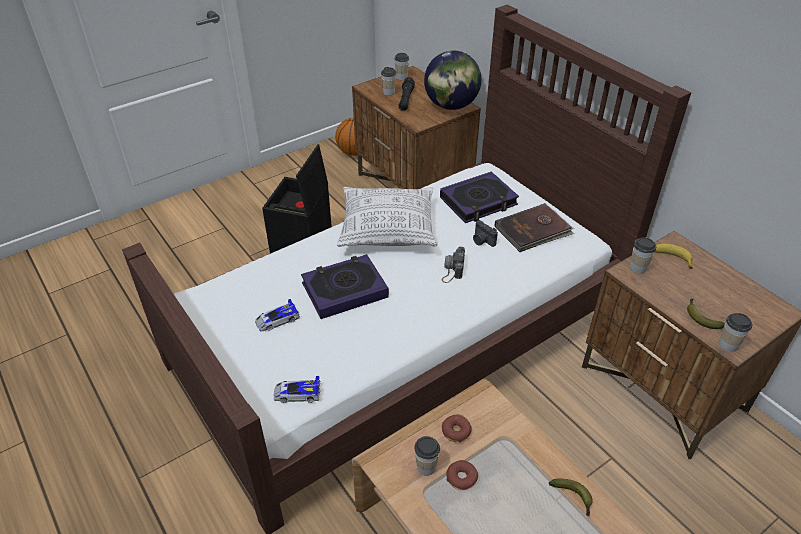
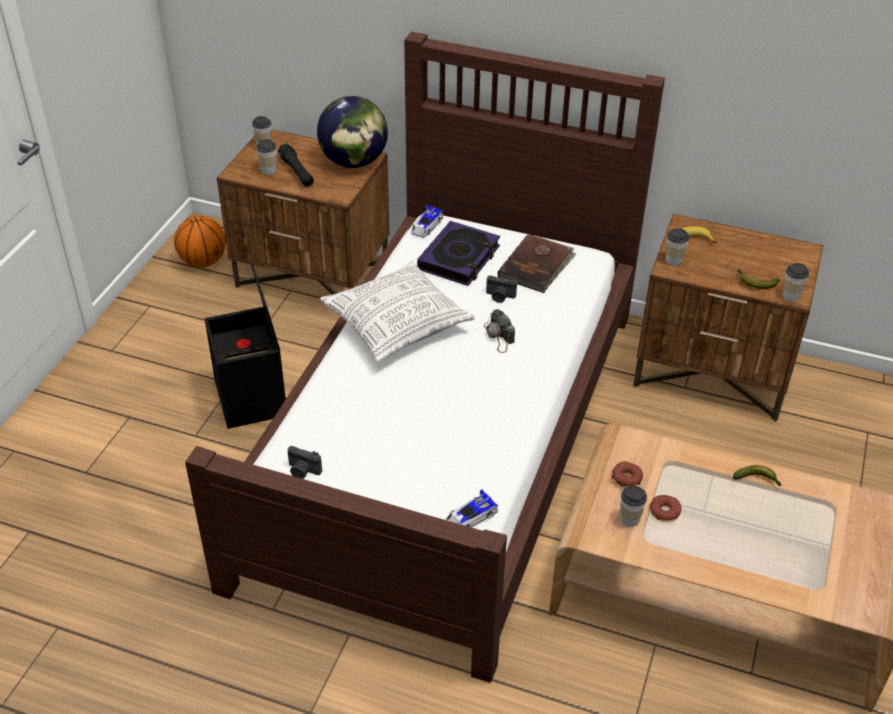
camera: 35 degrees left, 0 degrees up
toy car [255,299,300,332] -> toy car moved to [411,205,444,238]
book [301,254,389,319] -> none
none -> camera [287,446,322,479]

